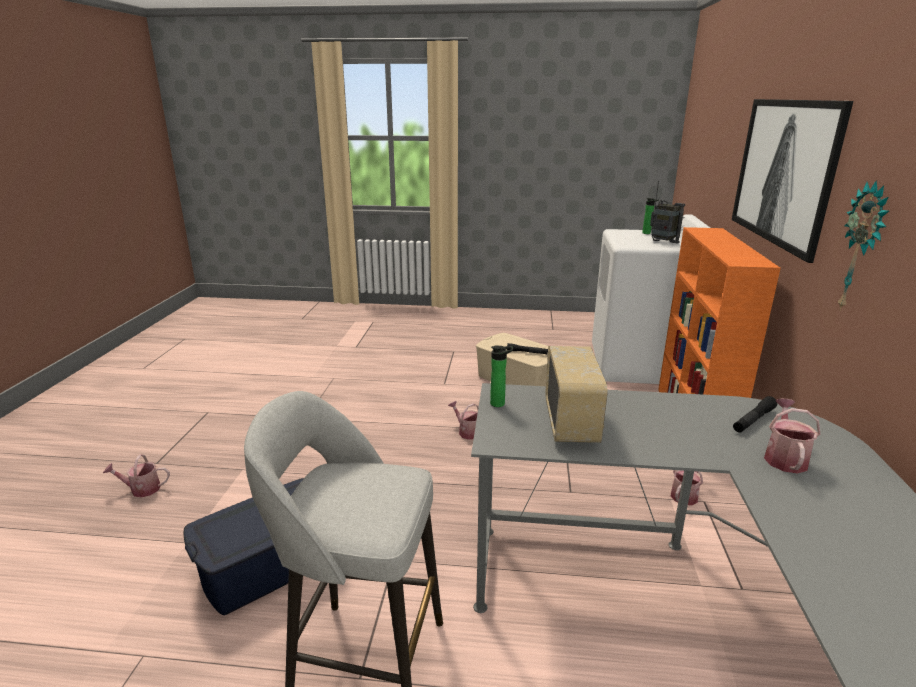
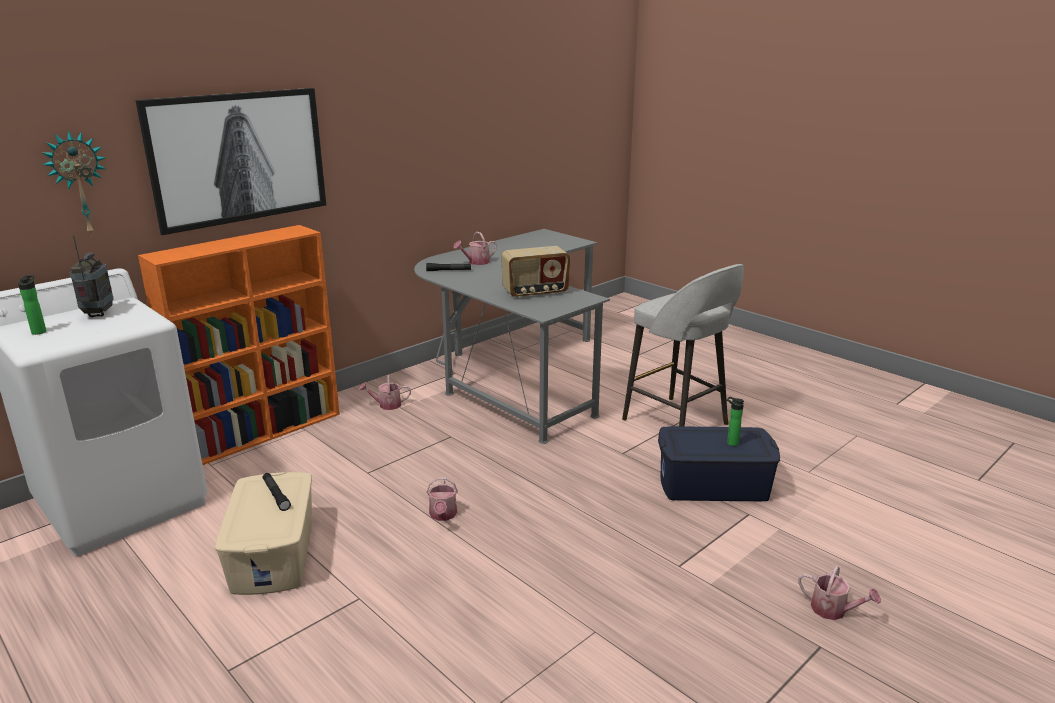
camera: 140 degrees left, 0 degrees up
bottle [490,345,513,407] -> bottle moved to [727,397,744,446]
radio [545,346,608,443] -> radio turned 150 degrees counterclockwise [501,246,570,298]
wall clock [838,180,889,311] -> wall clock moved to [42,130,106,237]

